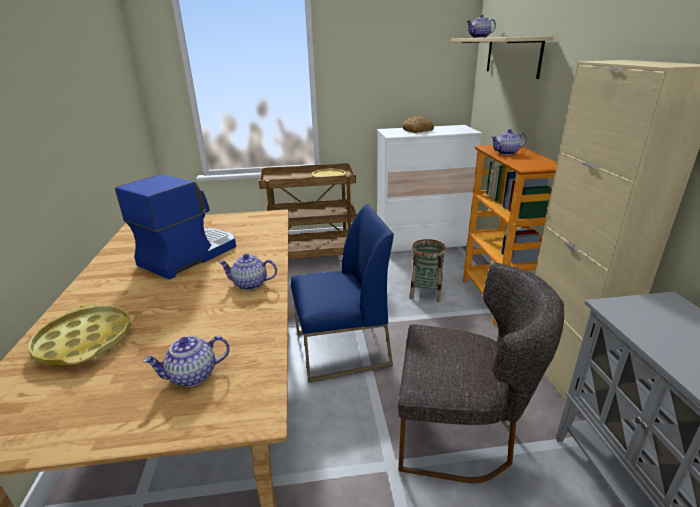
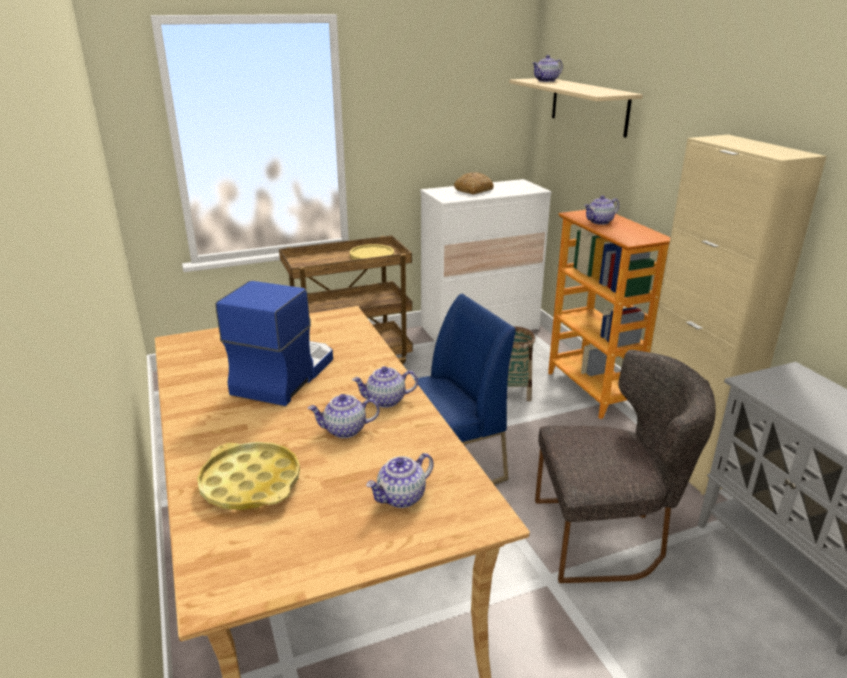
camera: 15 degrees left, 0 degrees up
none -> teapot [308,394,379,438]

